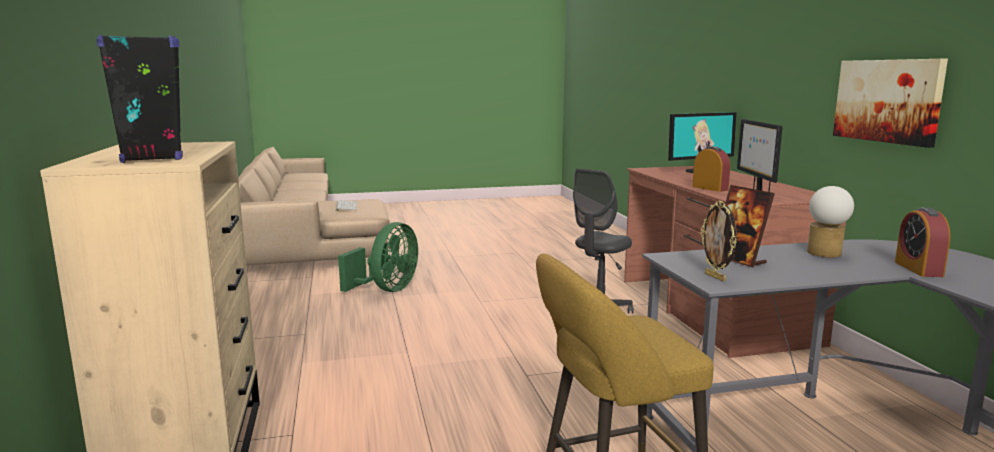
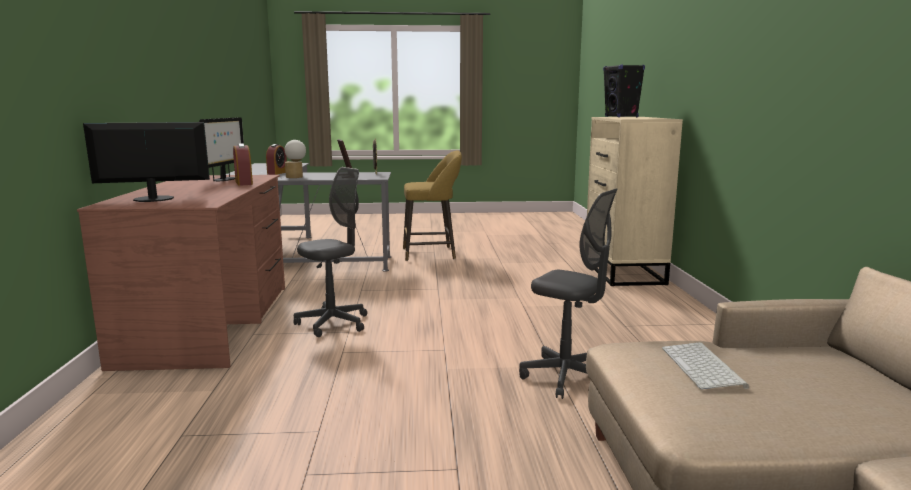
camera: 170 degrees left, 0 degrees up
green fan [338,222,418,292] -> grey office chair [519,189,617,399]
picture [833,59,948,148] -> none

